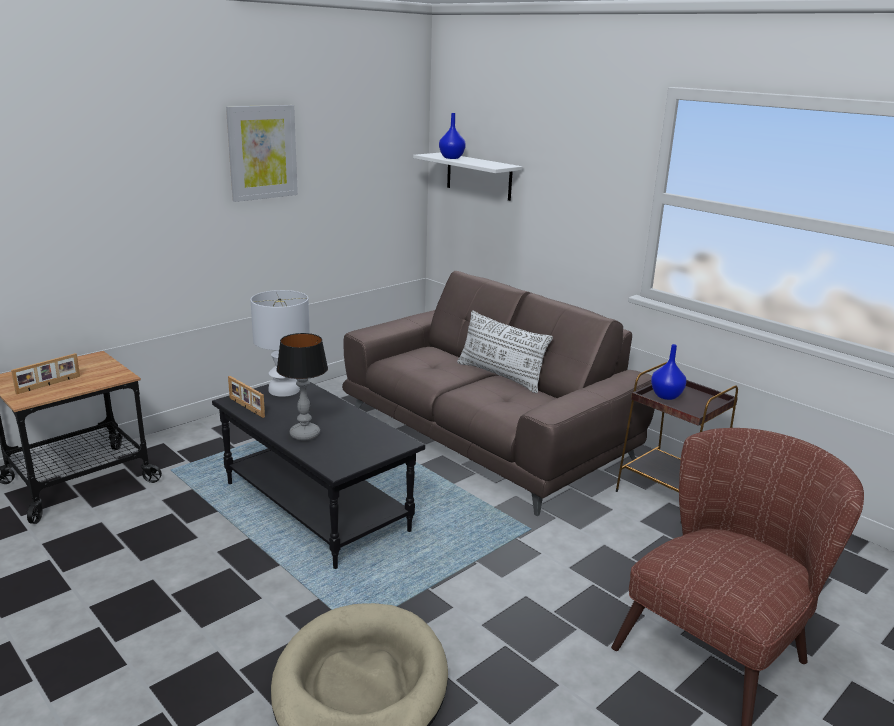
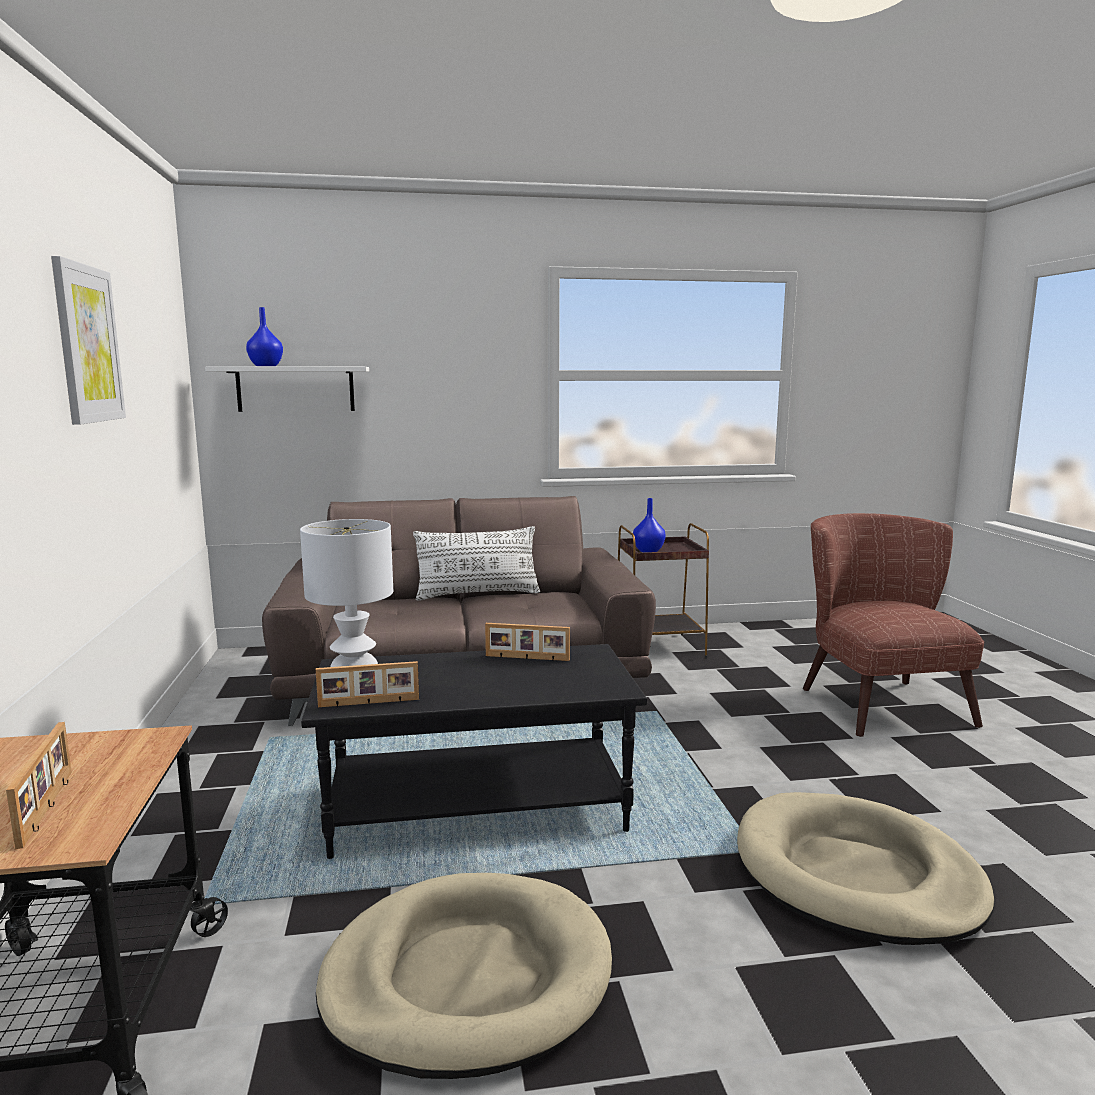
camera: 55 degrees left, 10 degrees down
table lamp [276,333,328,441] -> none
none -> beige dog bed [316,873,612,1079]
none -> picture frame [485,623,570,661]

